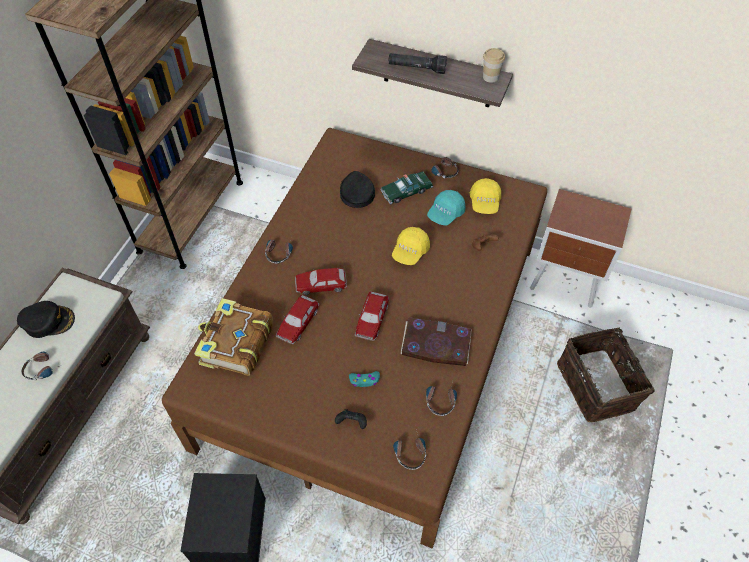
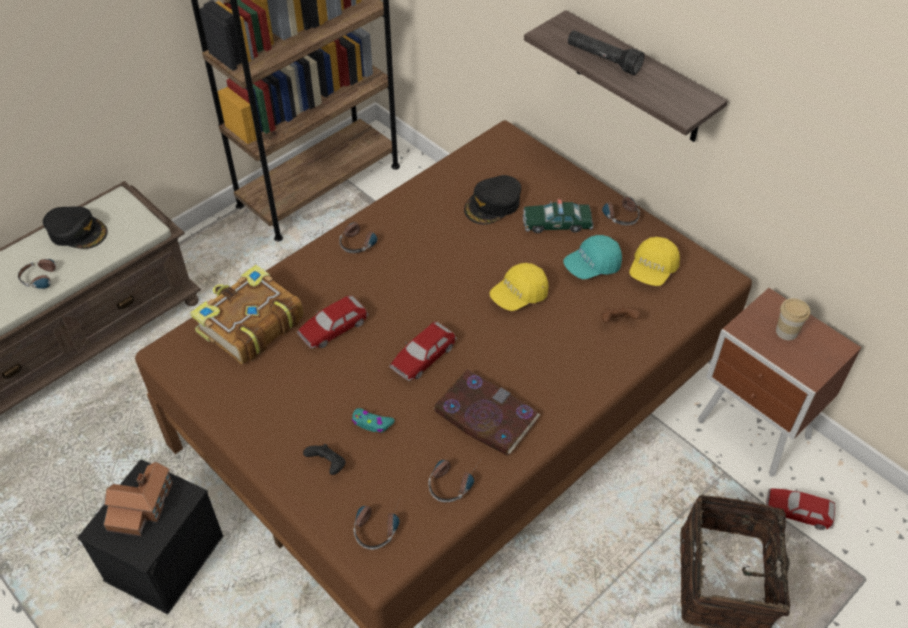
camera: 25 degrees right, 5 degrees down
toy car [295,268,347,295] -> toy car moved to [766,488,835,530]
black cap [340,171,375,208] -> black cap turned 150 degrees counterclockwise [464,175,521,225]
cup [483,48,505,83] -> cup moved to [776,298,810,340]
none -> toy house [104,462,173,536]

